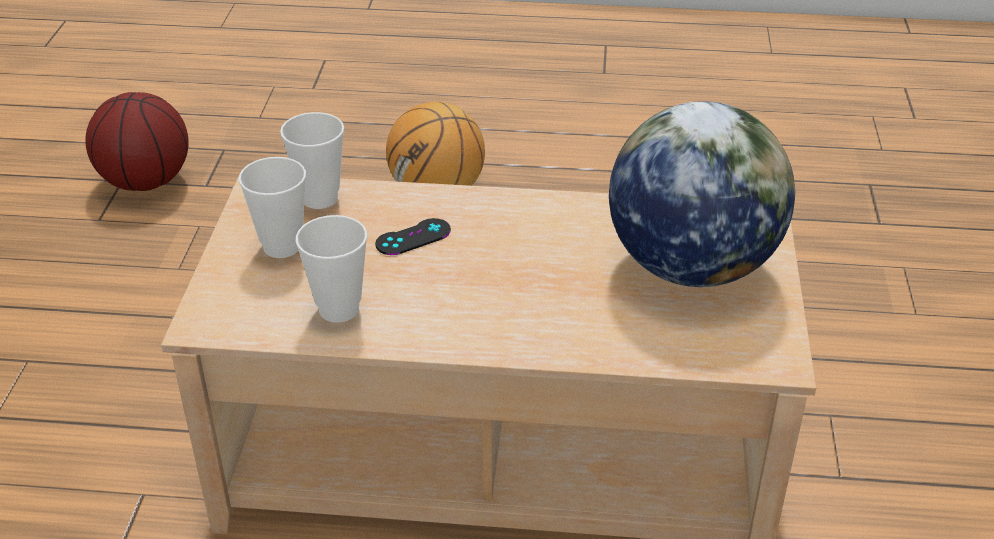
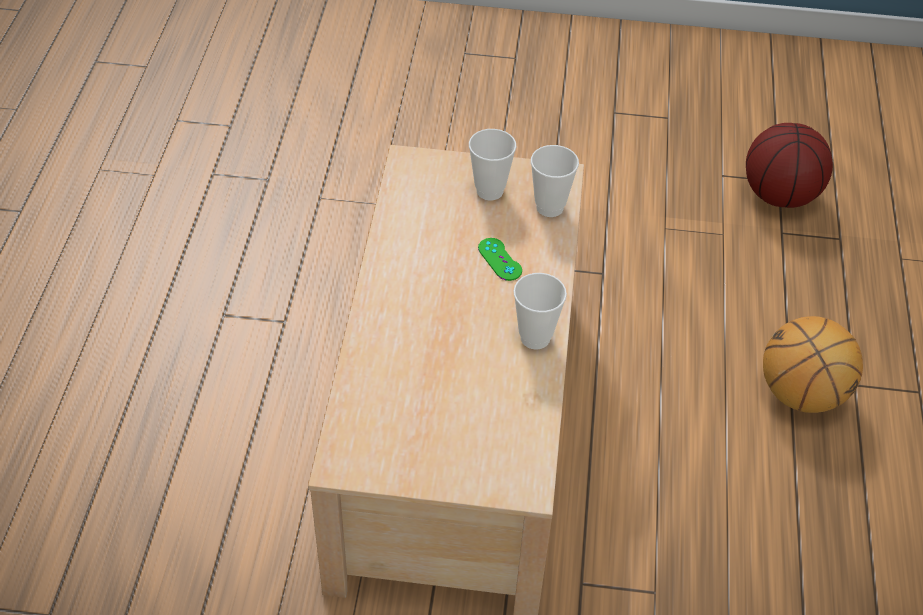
camera: 90 degrees right, 10 degrees up
cup [295,215,367,323] -> cup moved to [513,273,567,350]
black game controller [375,218,451,255] -> green game controller [478,238,522,281]
globe [609,101,795,287] -> none

